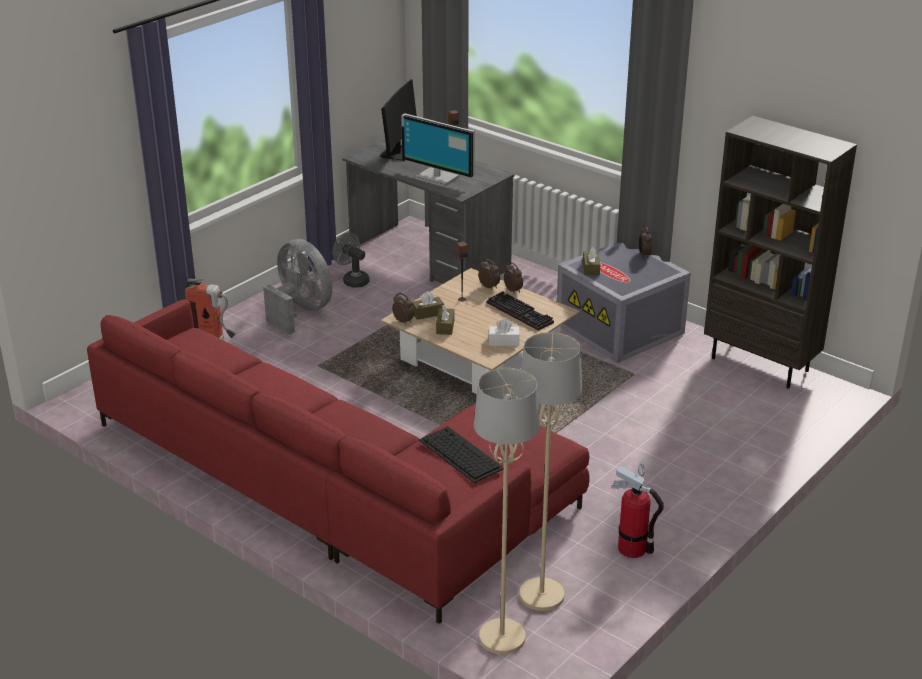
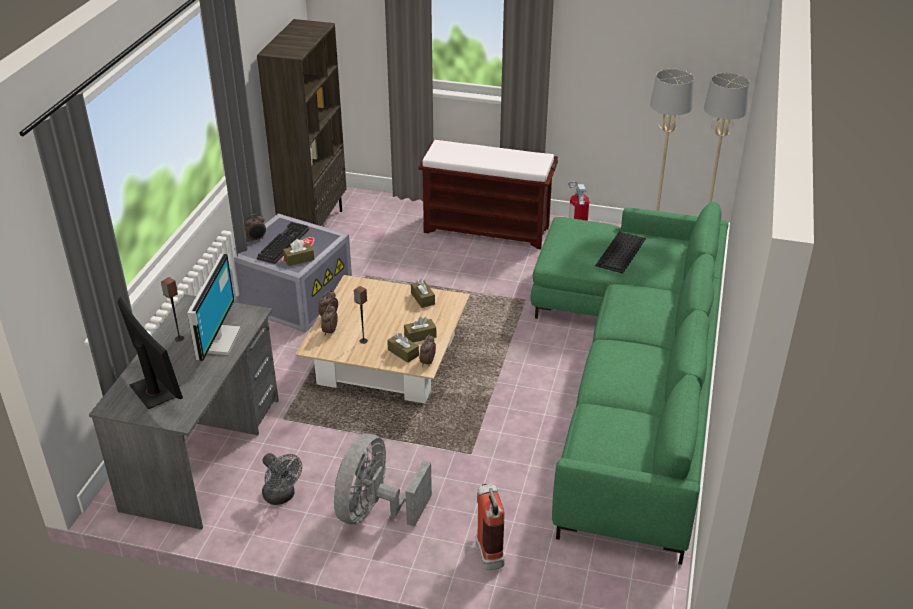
camera: 115 degrees left, 5 degrees up
red sofa [87,299,590,624] -> green sofa [530,201,729,565]
grey fan [333,232,370,288] -> grey fan turned 60 degrees counterclockwise [262,453,302,505]
monitor [380,79,417,161] -> monitor turned 60 degrees clockwise [118,297,183,409]
keyboard [487,291,554,330] -> keyboard moved to [257,222,309,264]
white tissue box [488,319,520,346] -> brown tissue box [411,280,435,308]
none -> brown bench [418,140,558,249]

